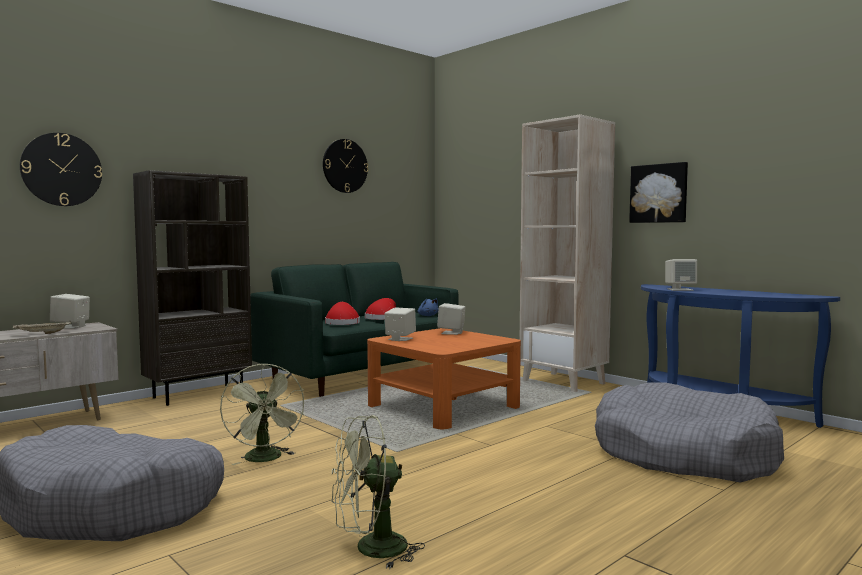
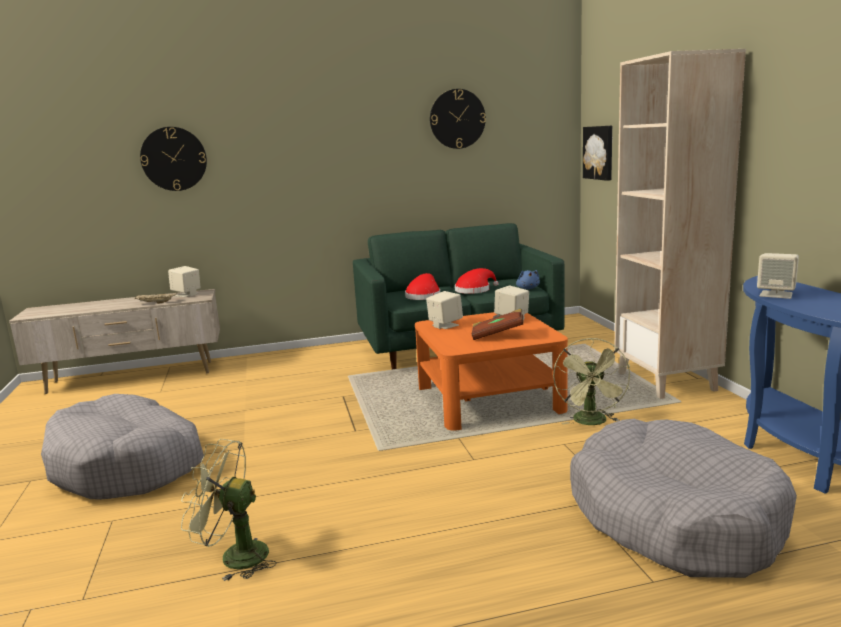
camera: 30 degrees right, 10 degrees up
brown bookcase [133,170,252,406] -> none
green fan [220,363,305,465] -> green fan moved to [553,338,630,425]
picture [629,162,688,223] -> picture moved to [583,126,612,181]
none -> brown book [472,309,523,340]

